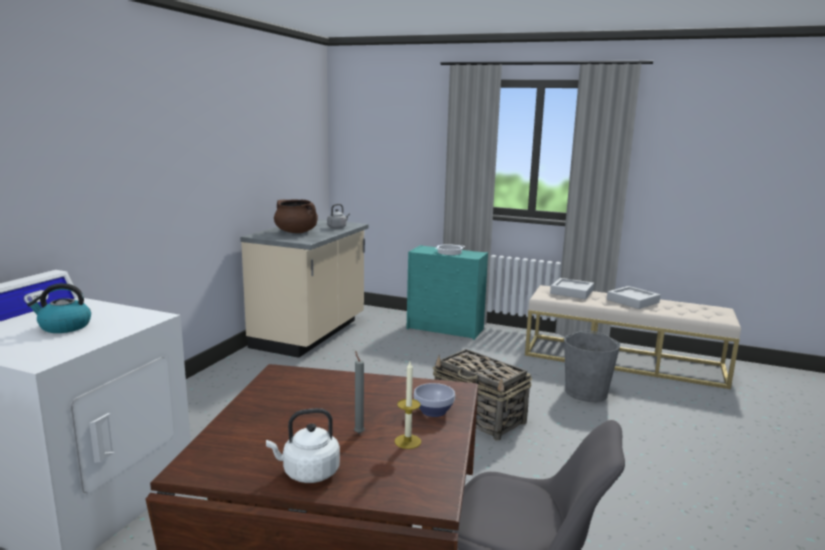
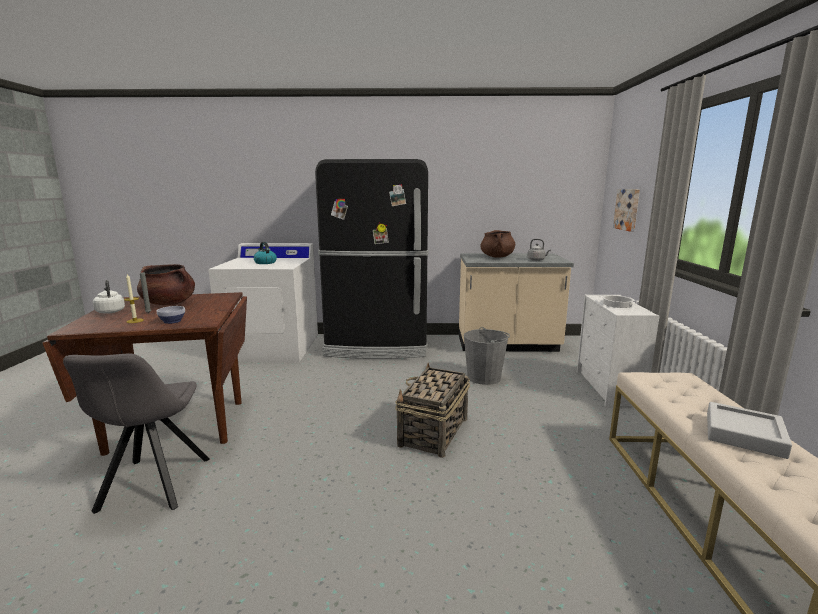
camera: 70 degrees right, 0 degrees up
turquoise dresser [406,245,488,340] -> white dresser [577,295,660,406]
grey tray [550,278,594,299] -> none
grey bucket [564,331,620,402] -> grey bucket moved to [464,327,510,385]
none -> brown cooking pot [137,264,195,305]
none -> black fridge [315,159,429,359]
none -> picture [613,189,640,232]

